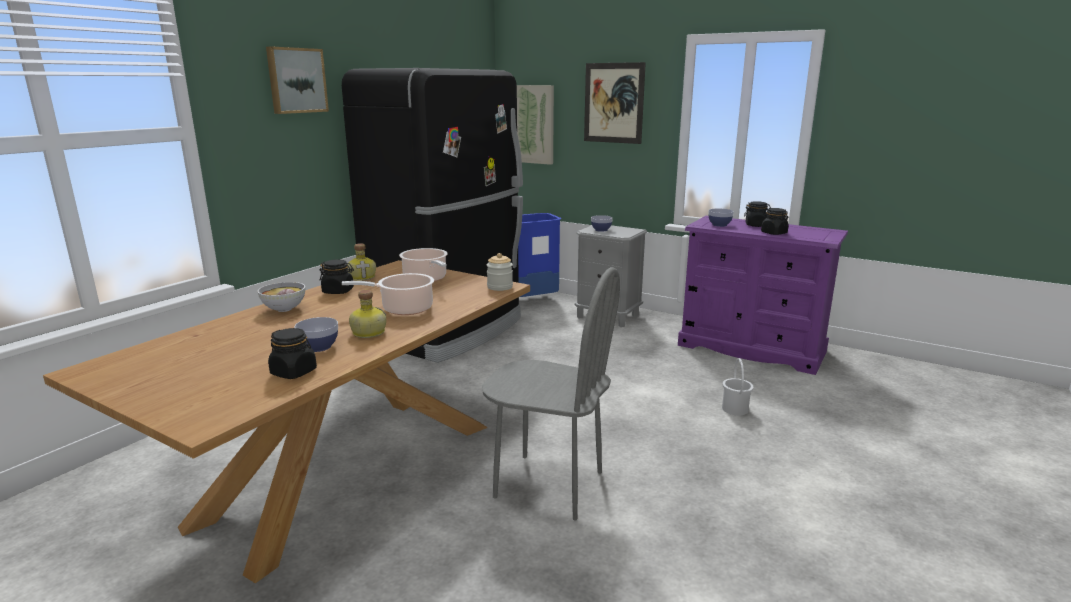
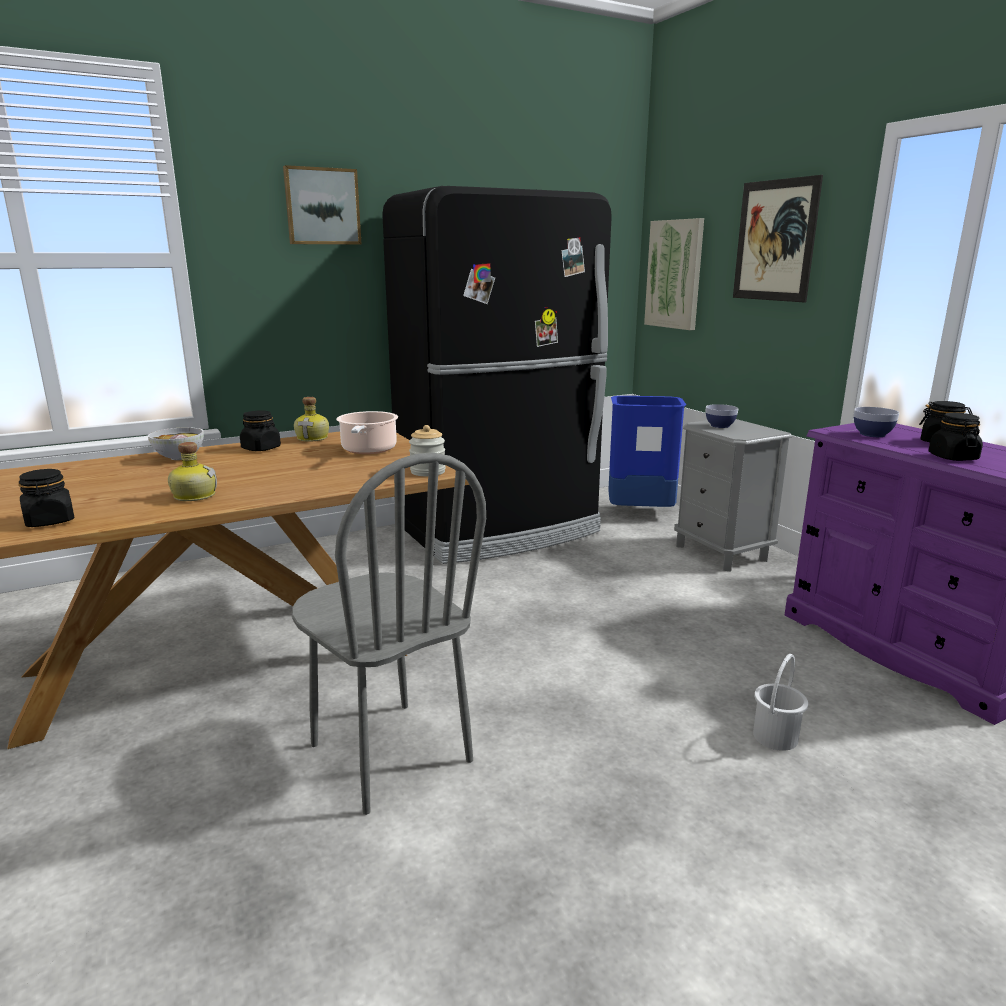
camera: 30 degrees right, 0 degrees up
bowl [294,317,338,352] -> none
cooking pot [342,273,434,315] -> none

